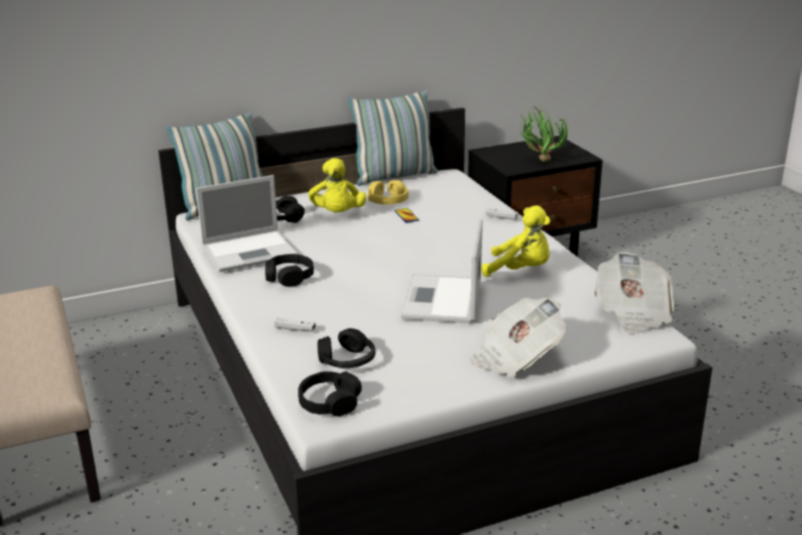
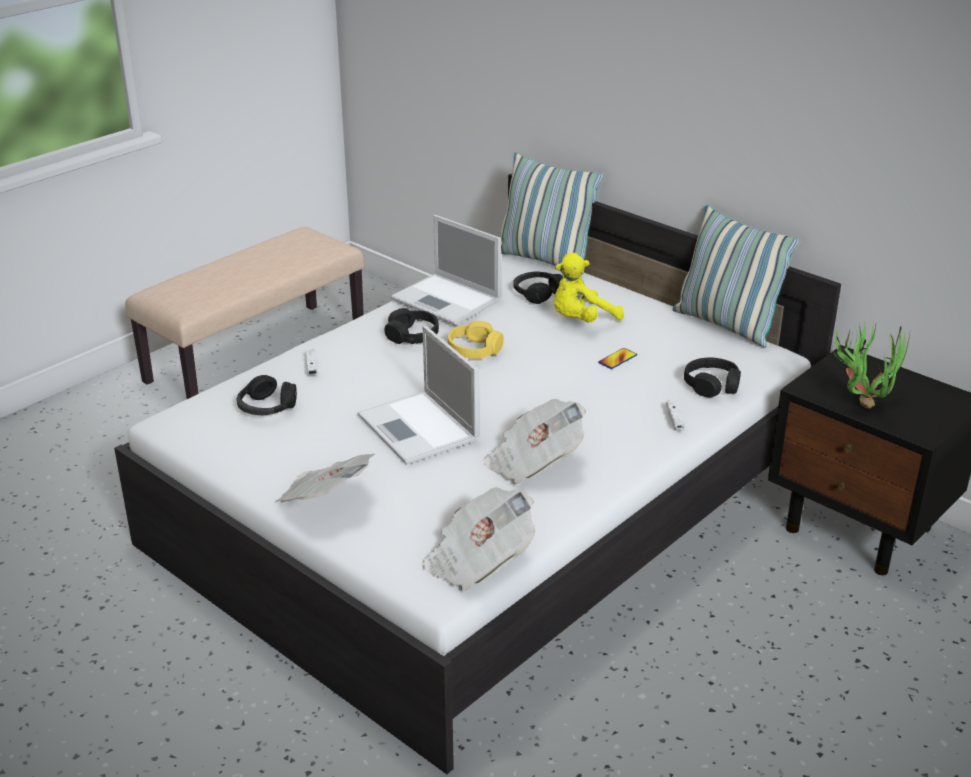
camera: 65 degrees right, 5 degrees up
black headphones [298,371,362,416] -> black headphones moved to [684,358,741,397]
yellow headphones [368,180,409,205] -> yellow headphones moved to [448,321,504,359]
laptop [401,219,483,323] -> laptop turned 105 degrees counterclockwise [358,326,479,464]
yellow plush toy [482,206,551,277] -> newspaper [483,399,586,484]

